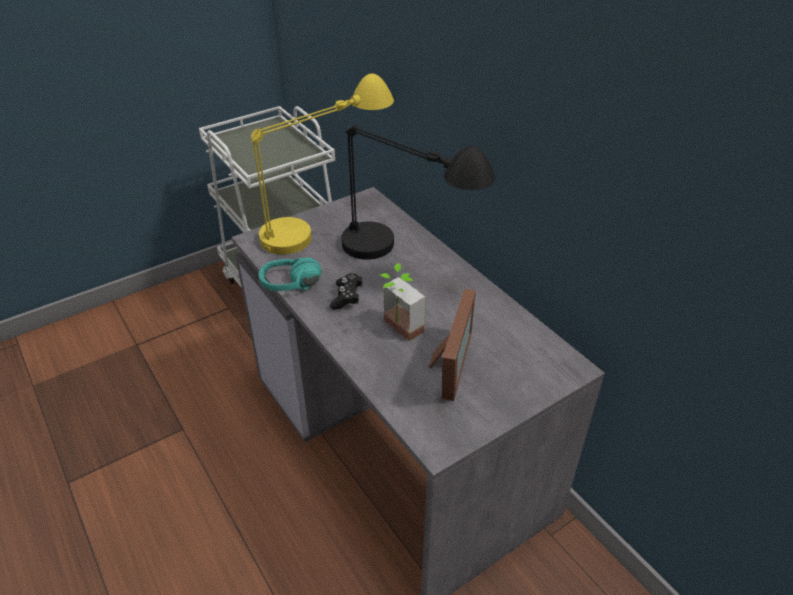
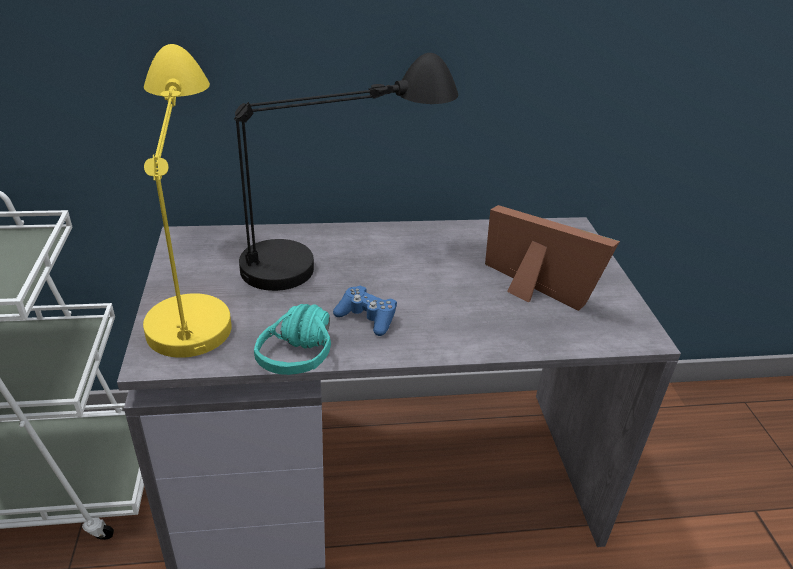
camera: 65 degrees left, 5 degrees down
black game controller [330,273,363,310] -> blue game controller [333,286,397,336]
potted plant [380,263,426,341] -> none

